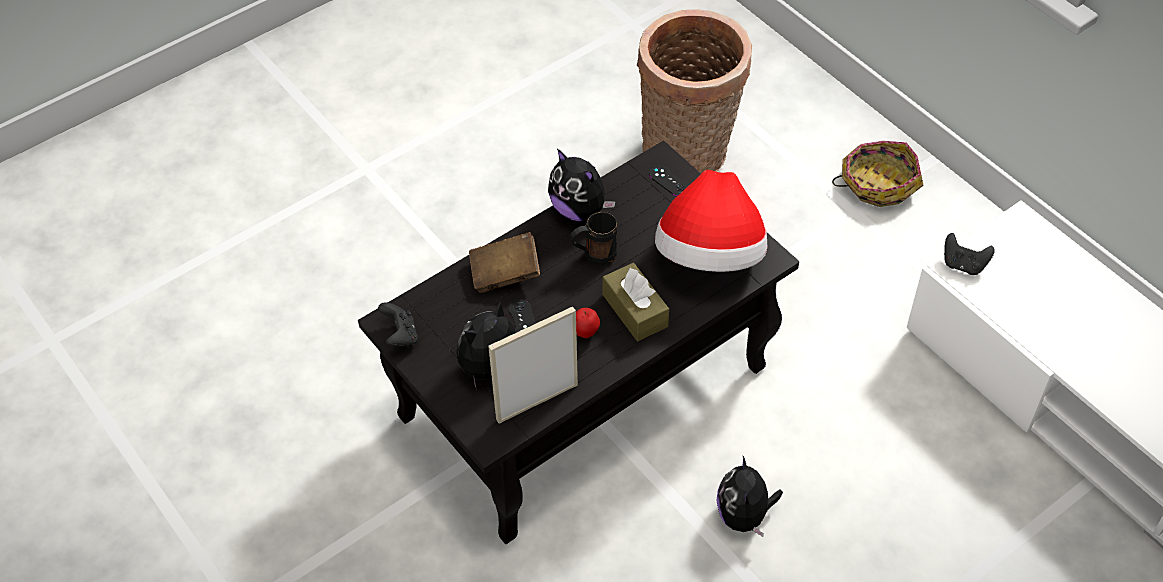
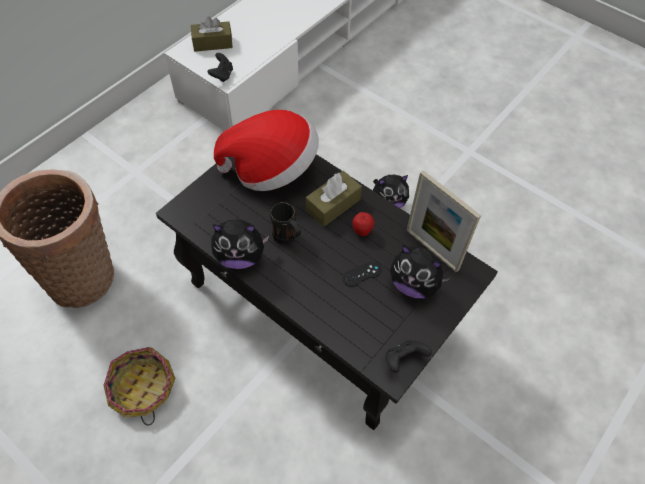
camera: 105 degrees left, 5 degrees up
brown book [469,232,540,293] -> none
plush toy [548,149,616,221] -> plush toy turned 60 degrees clockwise [211,219,269,269]
black game controller [649,165,689,196] -> none
basket [832,141,924,207] -> basket moved to [103,347,175,425]
none -> brown tissue box [191,16,233,52]

